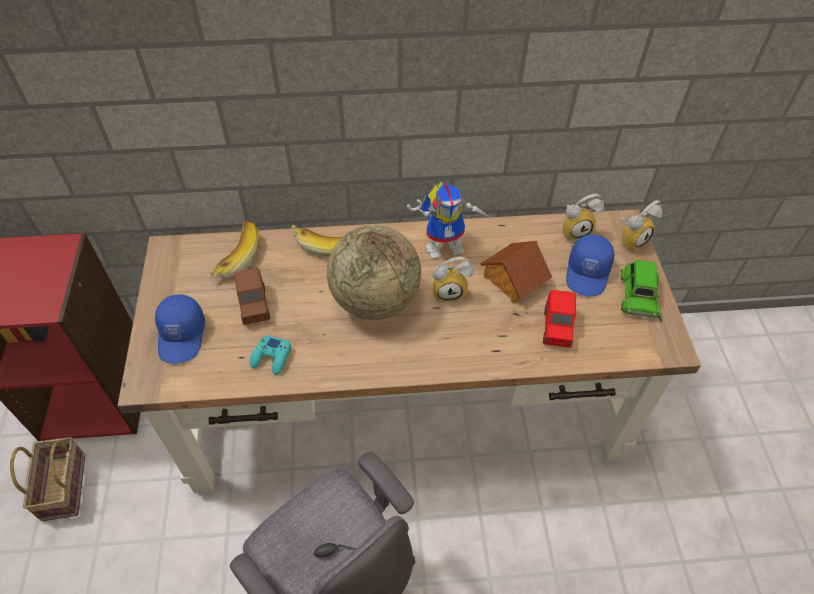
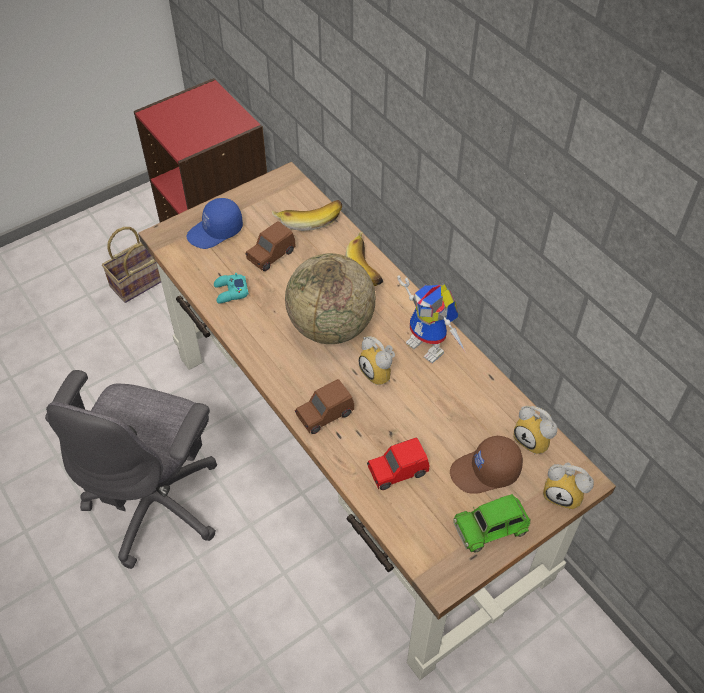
camera: 60 degrees right, 0 degrees up
toy house [480,240,552,303] -> none
blue cap [566,234,614,297] -> brown cap [450,436,523,494]
none -> brown toy car [295,379,354,434]

